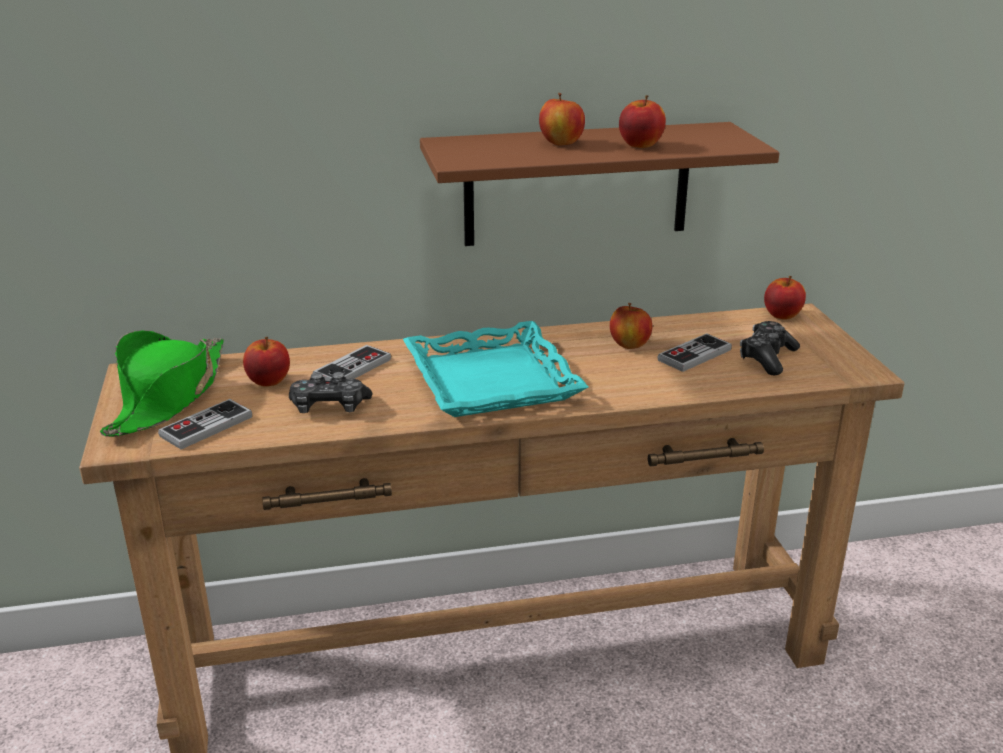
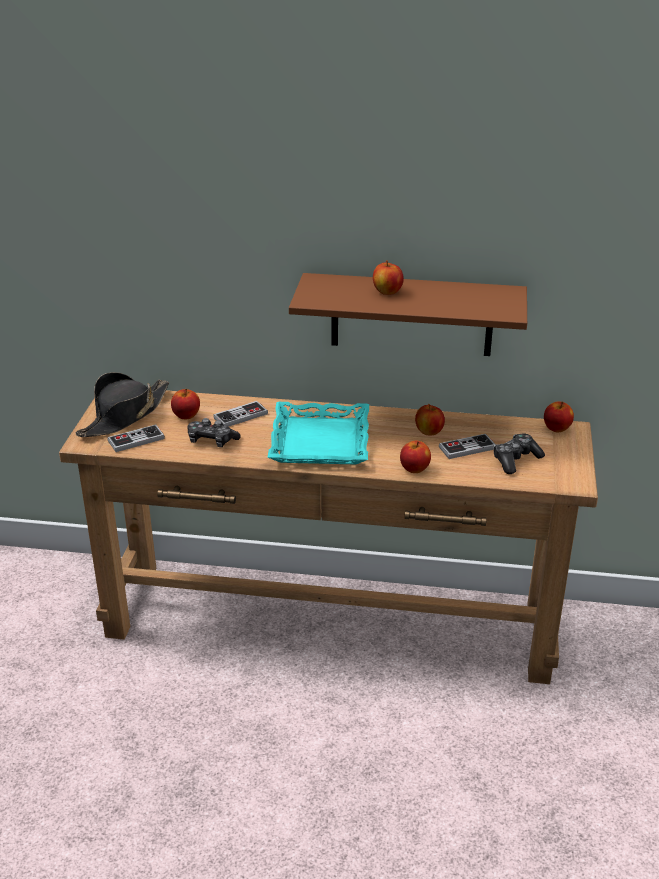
camera: 20 degrees right, 5 degrees up
green hat [100,330,223,437] -> black hat [75,372,169,437]
apple [619,95,666,148] -> apple moved to [400,441,431,473]

